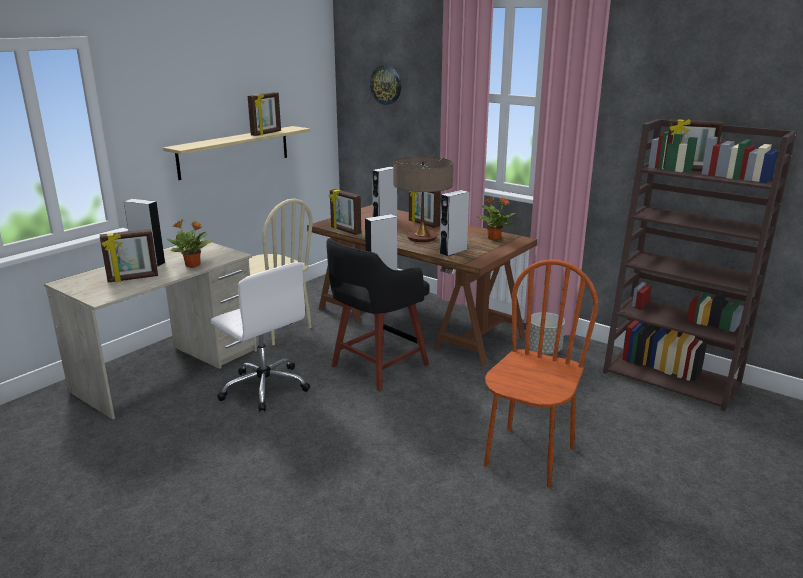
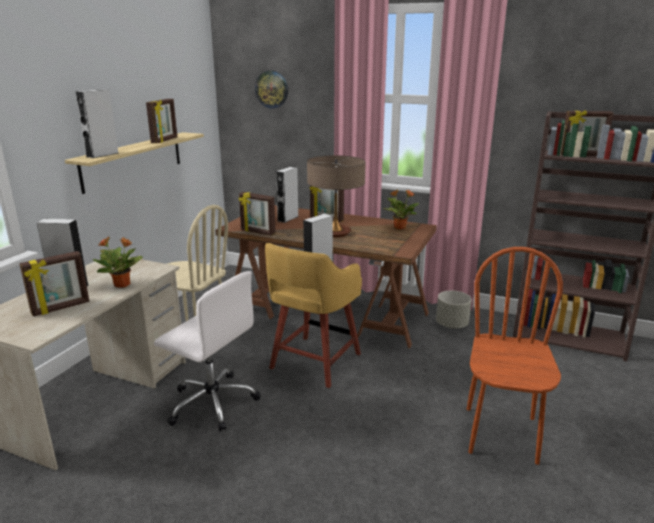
camera: 15 degrees left, 0 degrees up
black stool [326,238,430,391] -> yellow stool [265,243,362,388]
grey speaker [439,190,469,257] -> grey speaker moved to [75,89,118,158]

